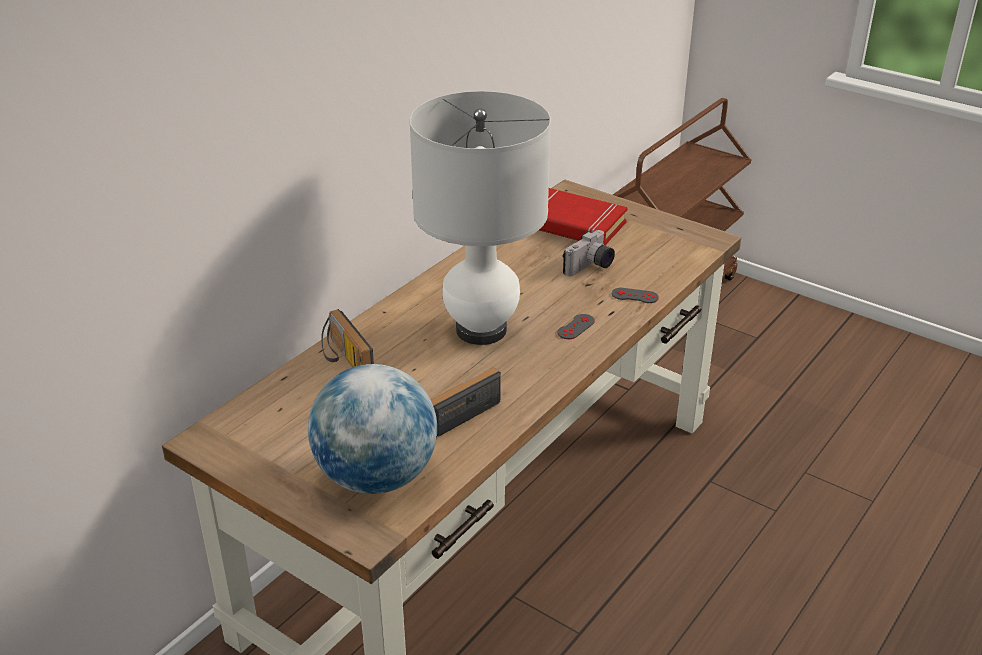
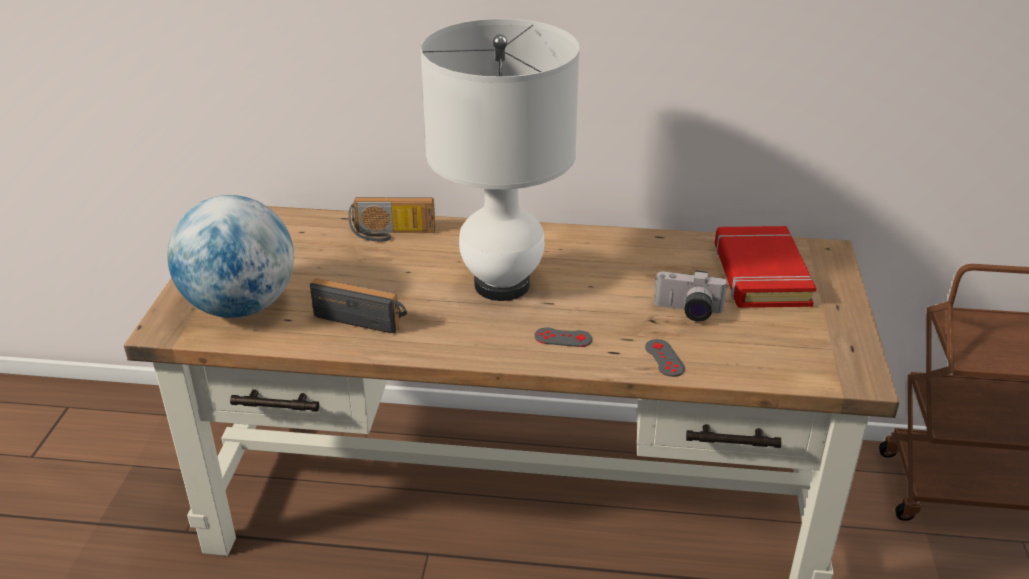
camera: 60 degrees right, 0 degrees up
radio [321,309,374,367] -> radio turned 120 degrees counterclockwise [348,197,435,242]

